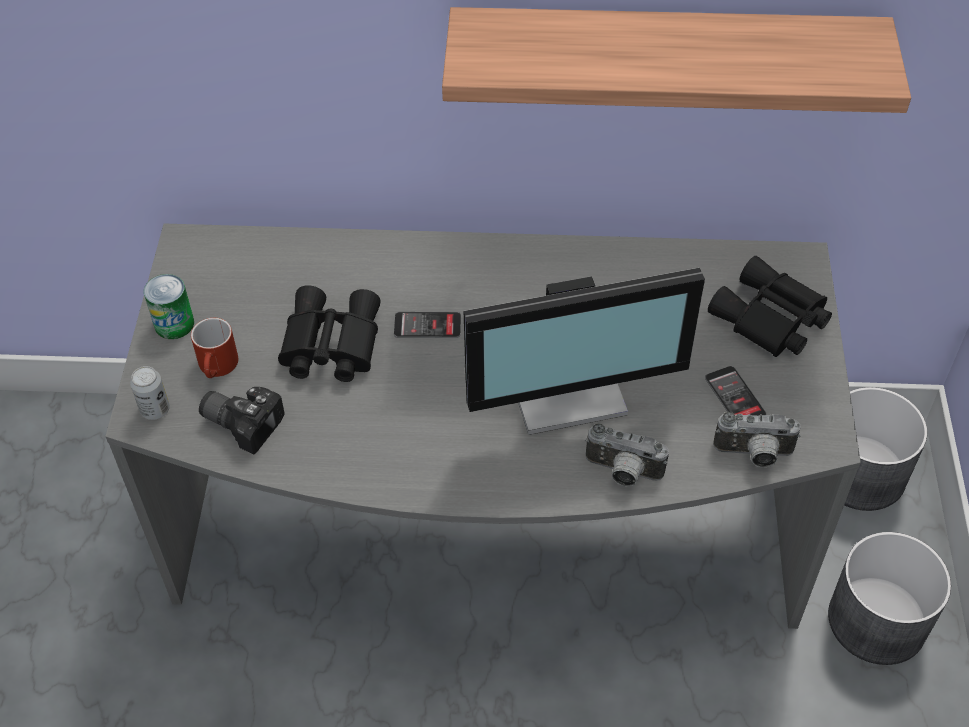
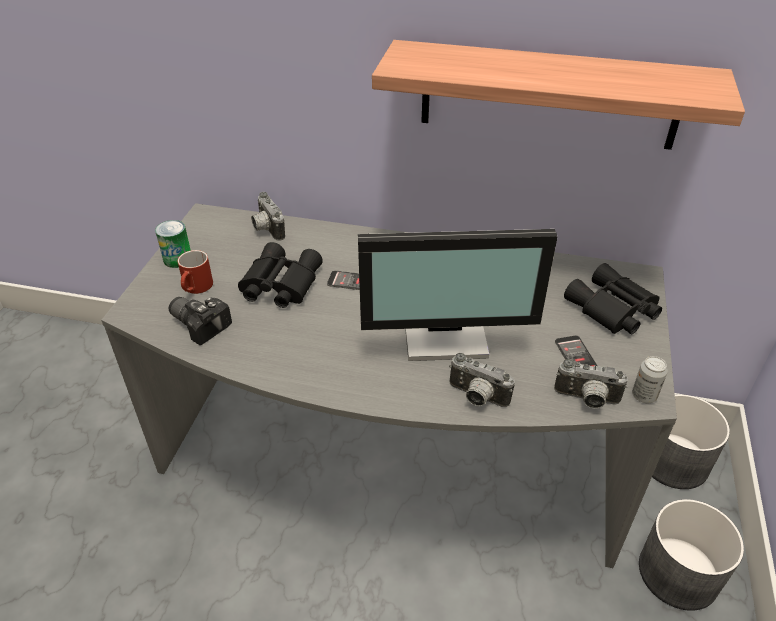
camera: 10 degrees right, 10 degrees down
can [130,366,170,420] -> can moved to [632,356,668,403]
none -> camera [251,192,285,241]

